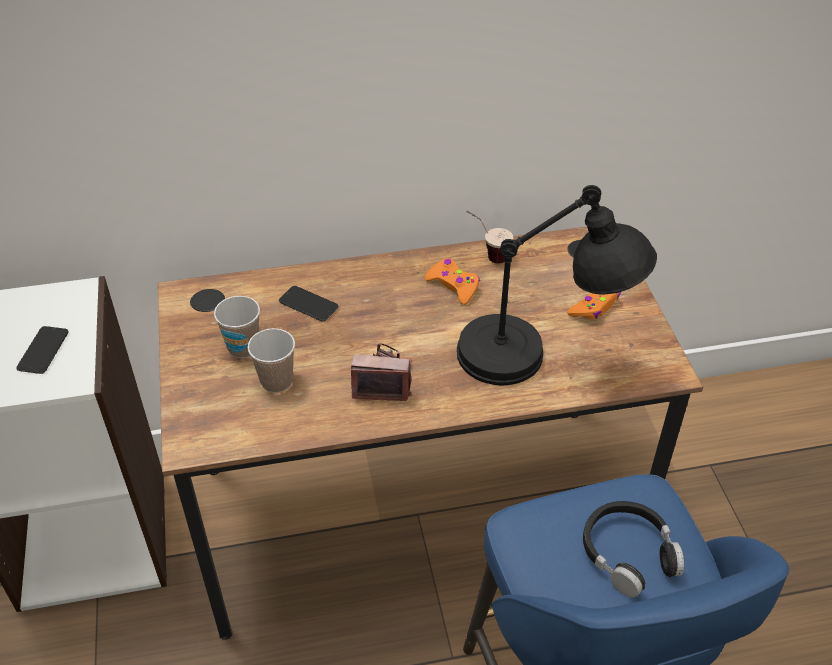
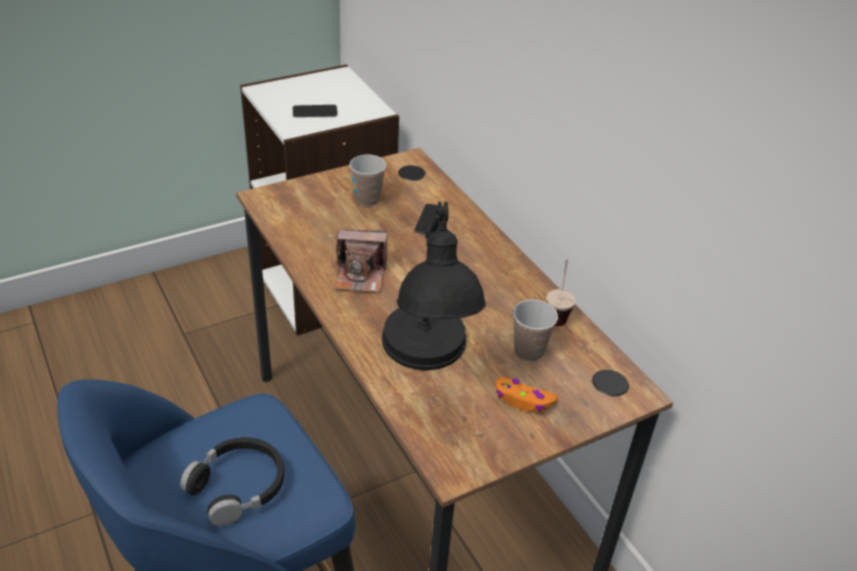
camera: 70 degrees right, 5 degrees down
cup [248,328,295,393] -> cup moved to [513,300,558,362]
camera [351,343,412,401] -> camera turned 105 degrees clockwise [335,230,387,293]
orange game controller [425,258,480,305] -> none

